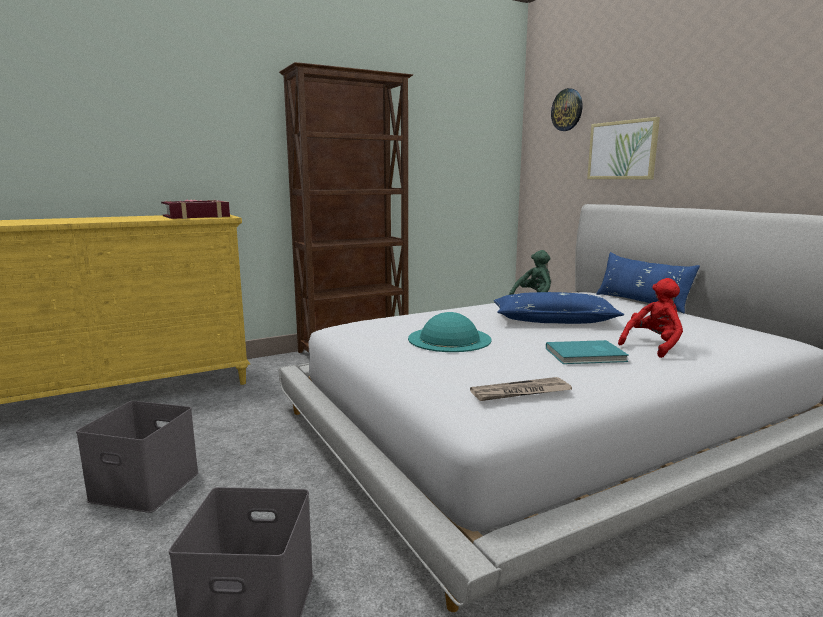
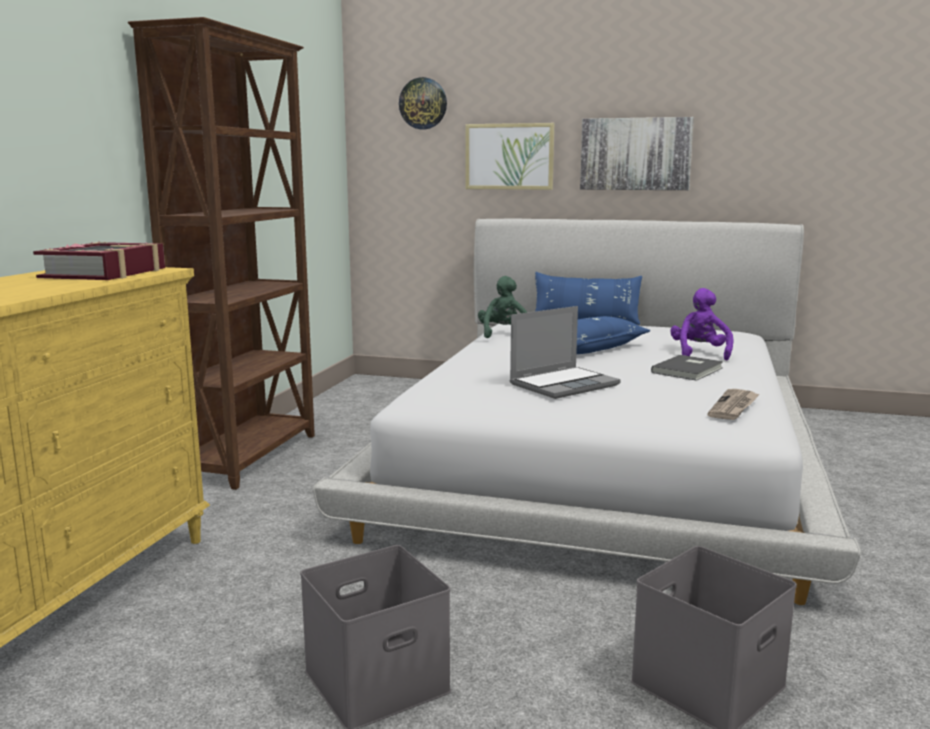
camera: 45 degrees left, 0 degrees up
turquoise hat [408,312,492,352] -> laptop [510,306,621,399]
turquoise book [546,340,629,364] -> grey book [651,355,724,381]
red plush toy [618,278,683,358] -> purple plush toy [670,288,734,360]
none -> picture [580,117,694,190]

